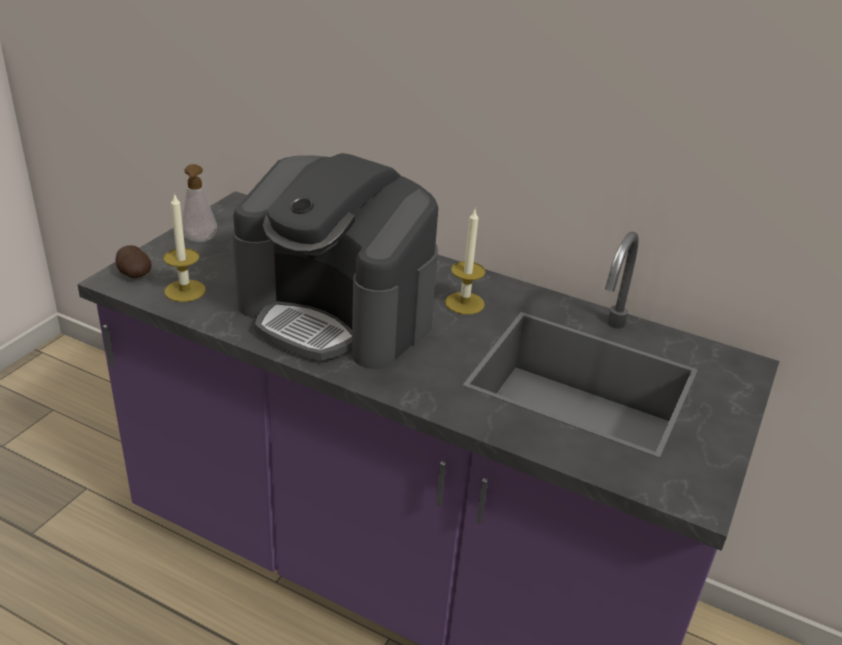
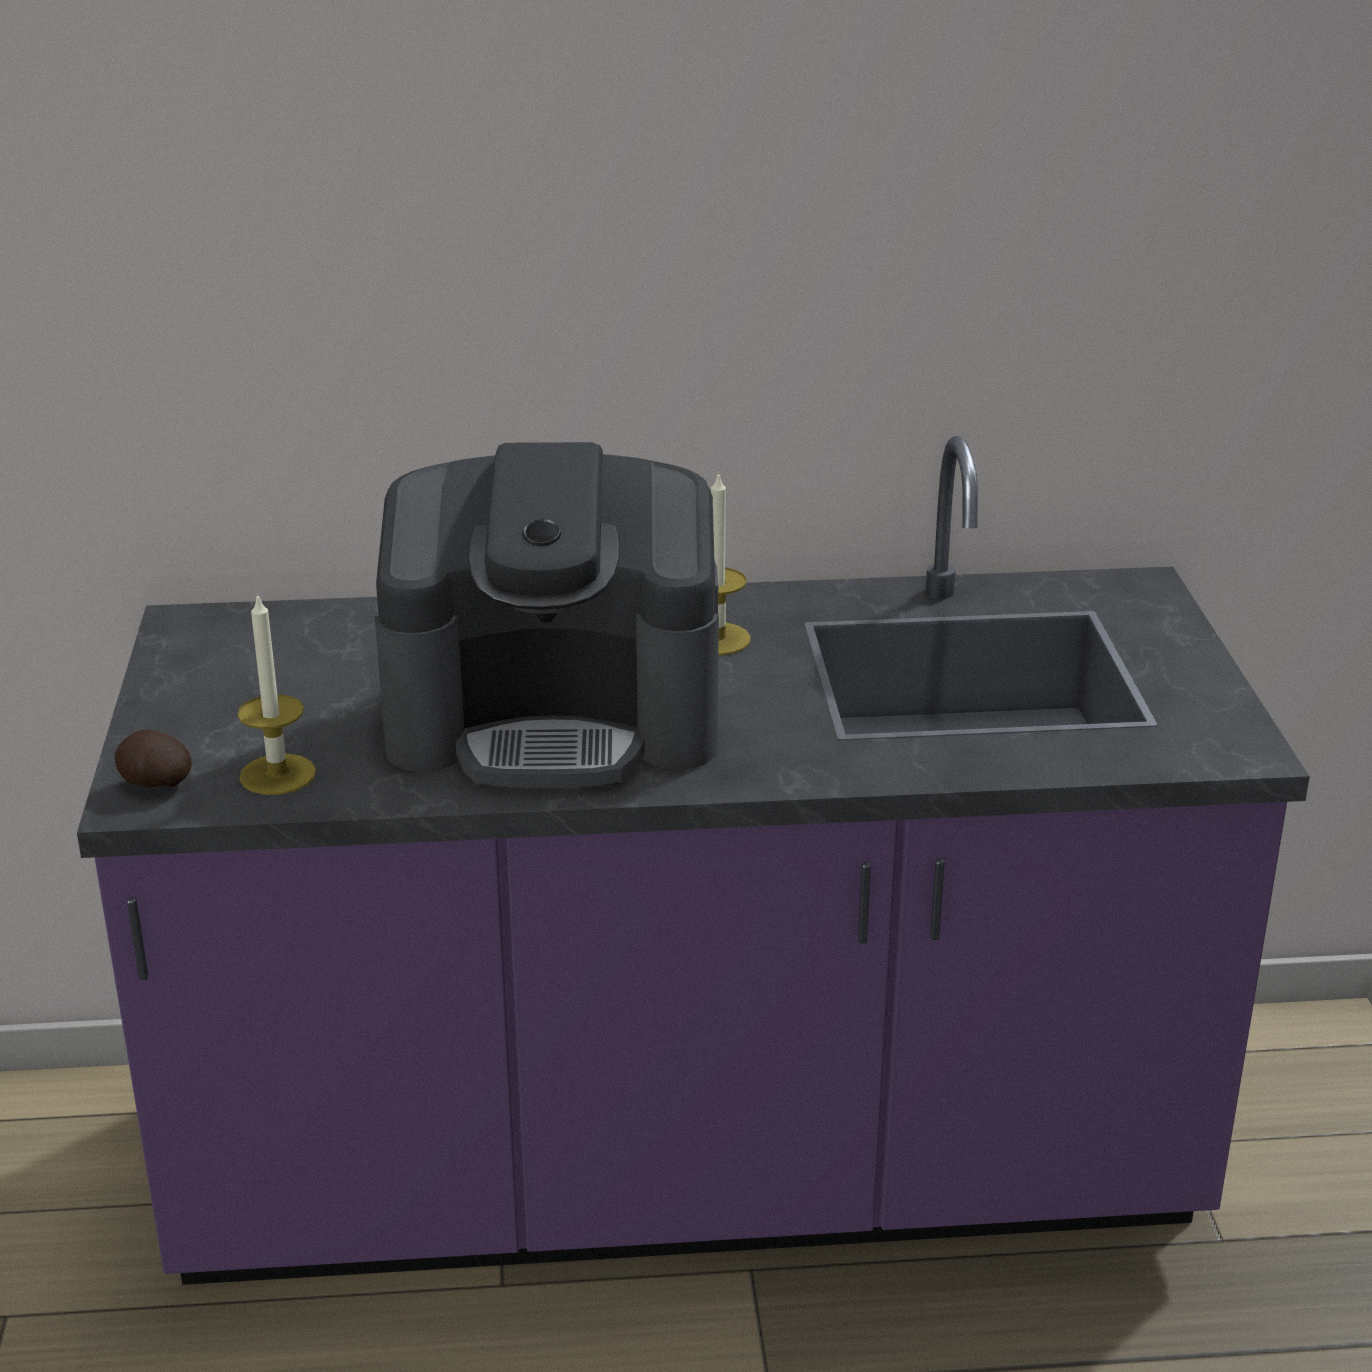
camera: 30 degrees left, 5 degrees down
soap dispenser [182,164,217,242] -> none

